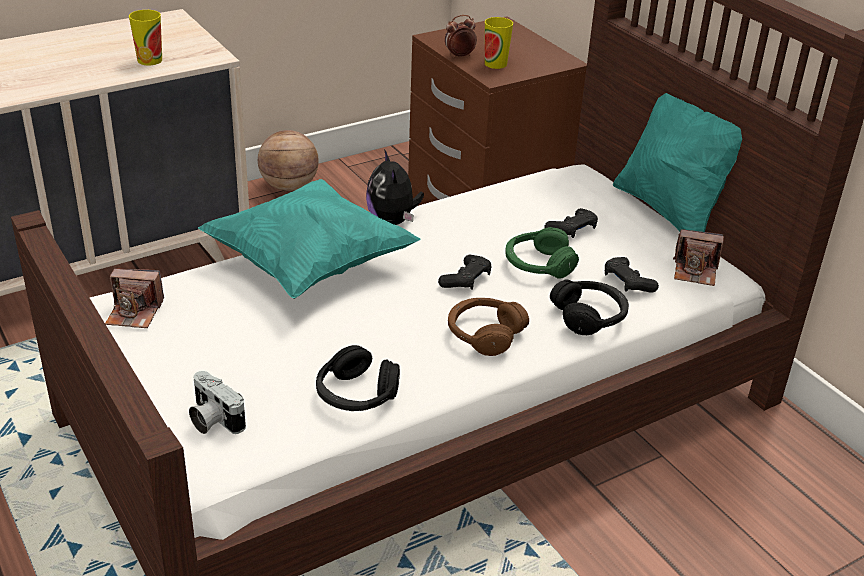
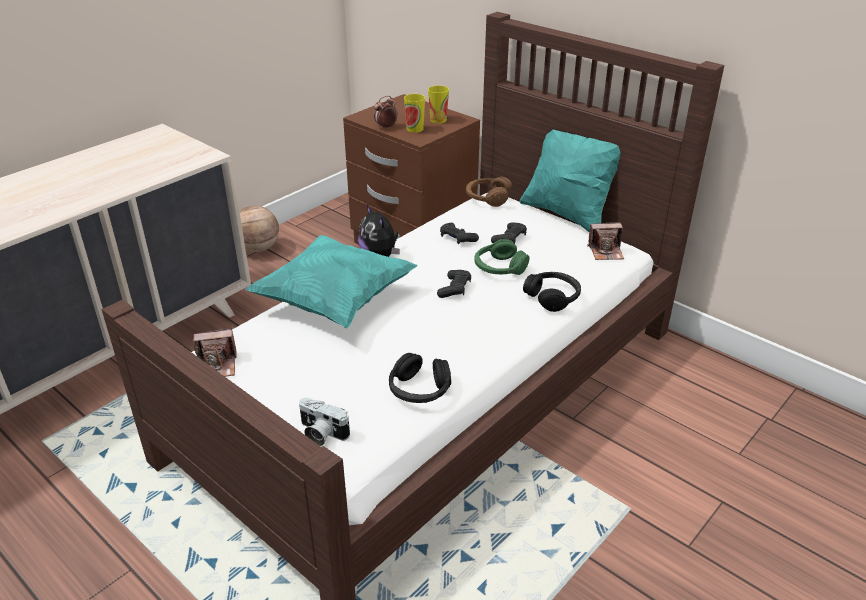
camera: 15 degrees left, 0 degrees up
cup [129,10,162,65] -> cup moved to [428,86,449,123]
brown headphones [448,298,529,356] -> brown headphones moved to [466,176,512,207]
black game controller [605,257,659,293] -> black game controller moved to [440,223,479,244]

